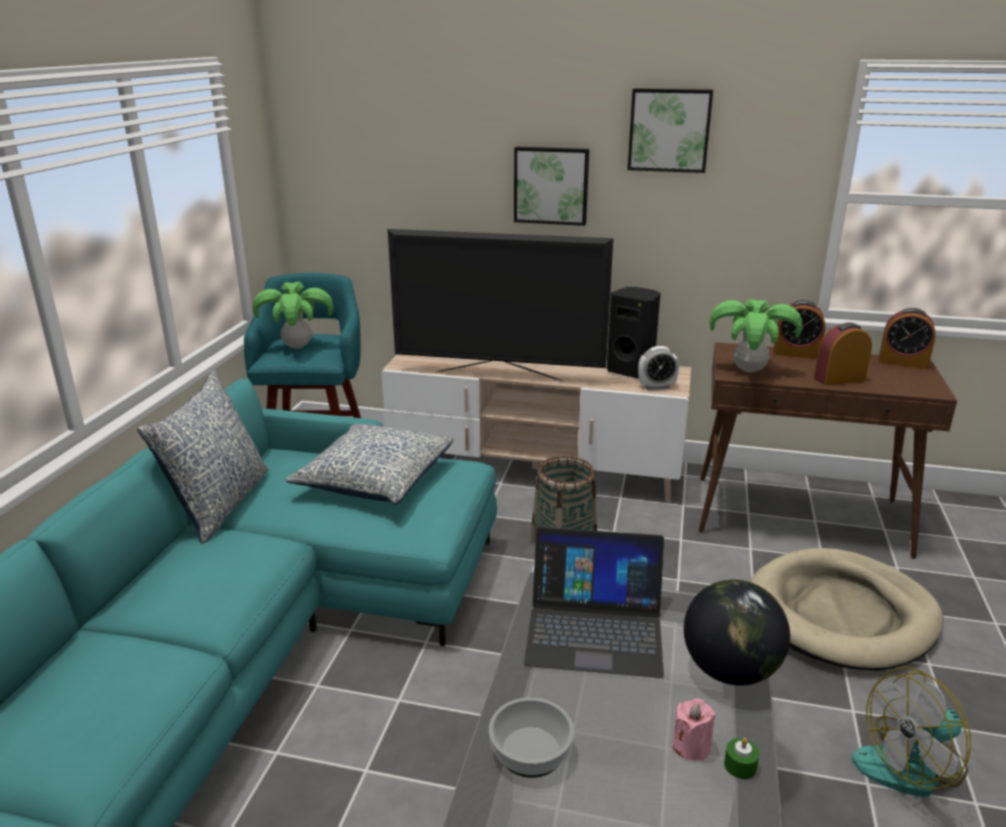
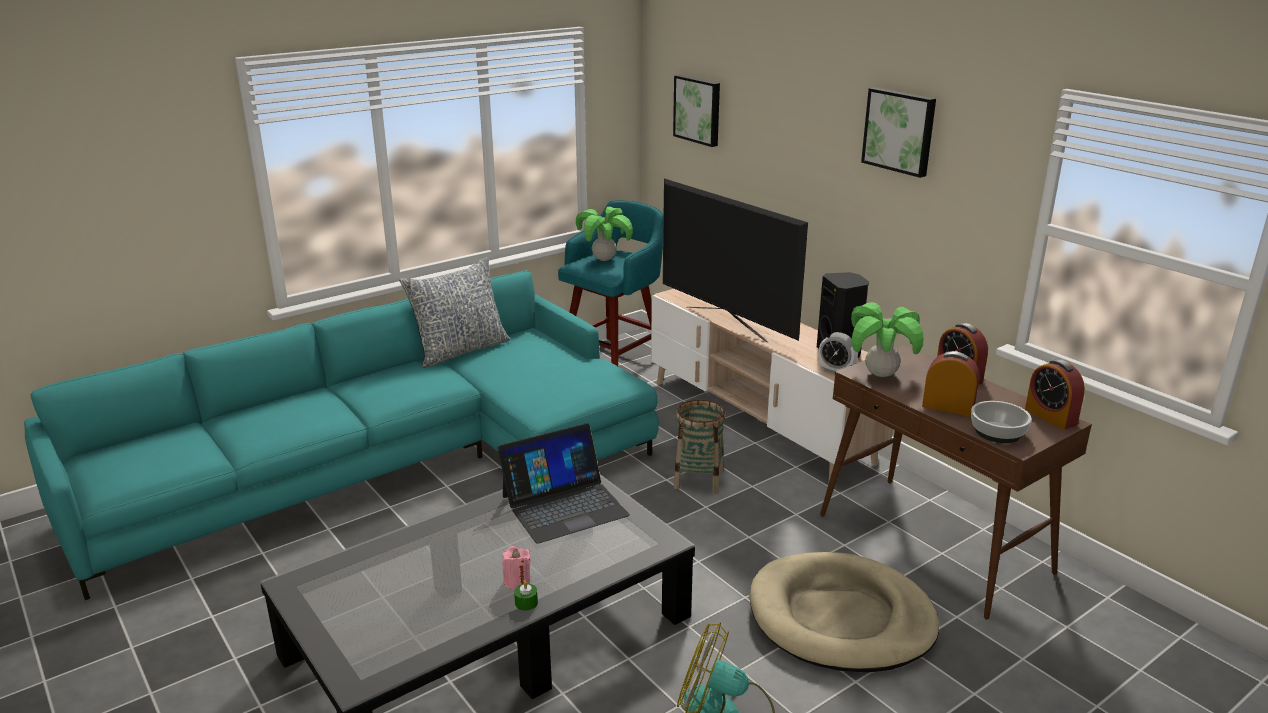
camera: 40 degrees right, 0 degrees up
pillow [286,424,454,505] -> none
bowl [489,698,574,778] -> bowl moved to [971,401,1032,443]
picture [514,147,589,226] -> picture moved to [673,75,720,147]
laptop [524,527,664,678] -> laptop turned 75 degrees counterclockwise [497,423,630,544]
globe [684,579,790,686] -> none

